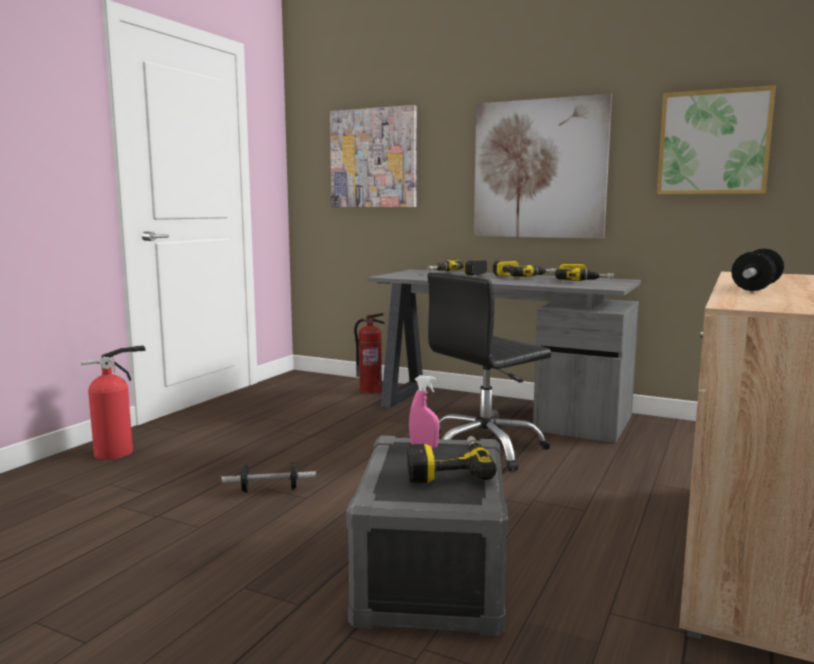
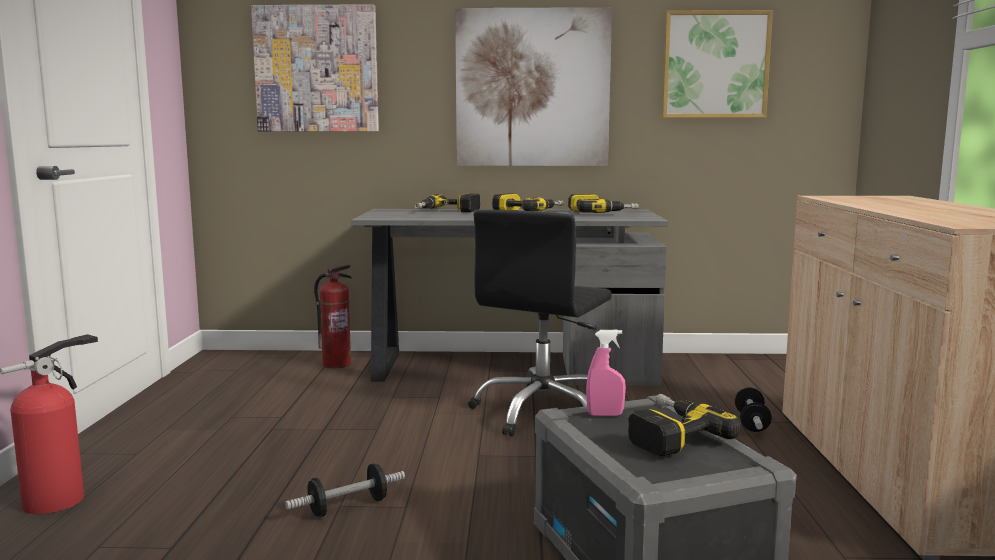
camera: 25 degrees left, 0 degrees up
dumbbell [731,248,784,291] -> dumbbell moved to [735,387,772,432]

